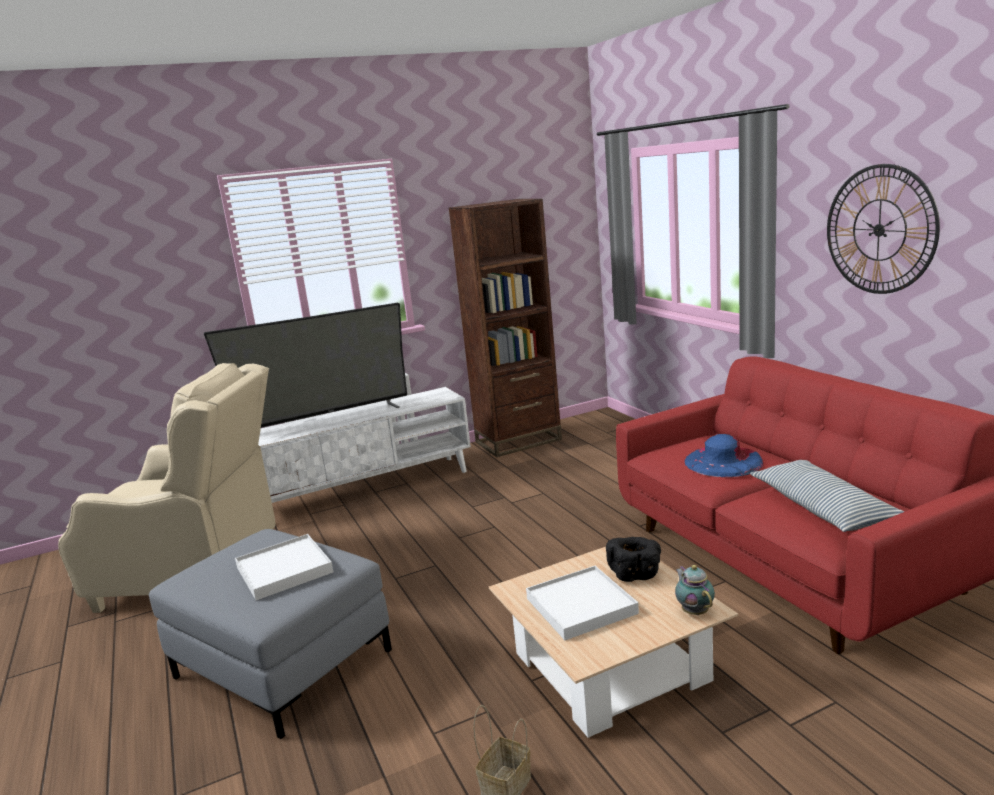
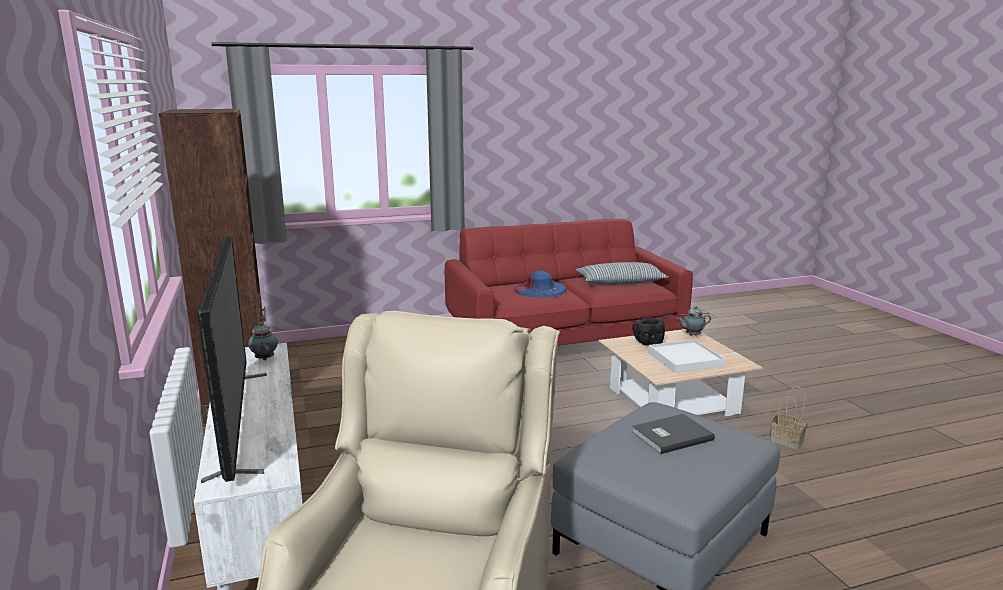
camera: 85 degrees left, 0 degrees up
white tray [235,534,333,600] -> grey book [632,414,715,454]
wall clock [827,164,940,294] -> none
none -> teapot [248,322,278,360]

